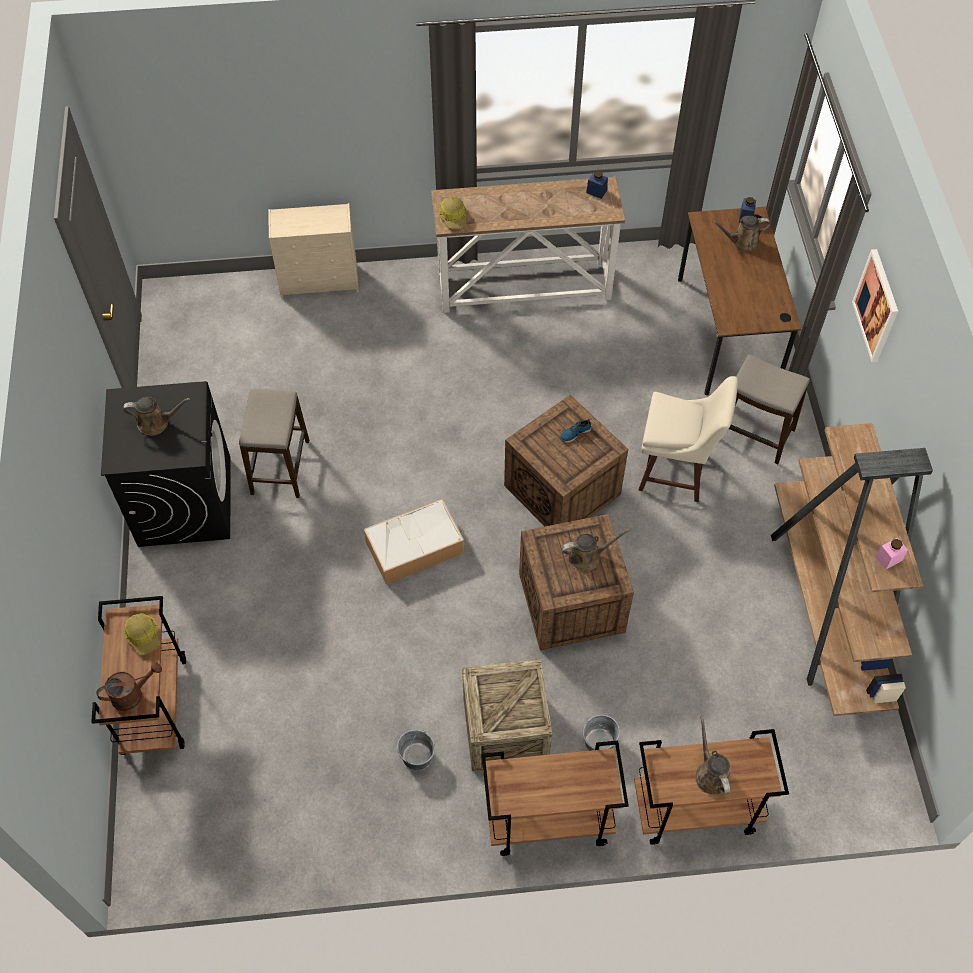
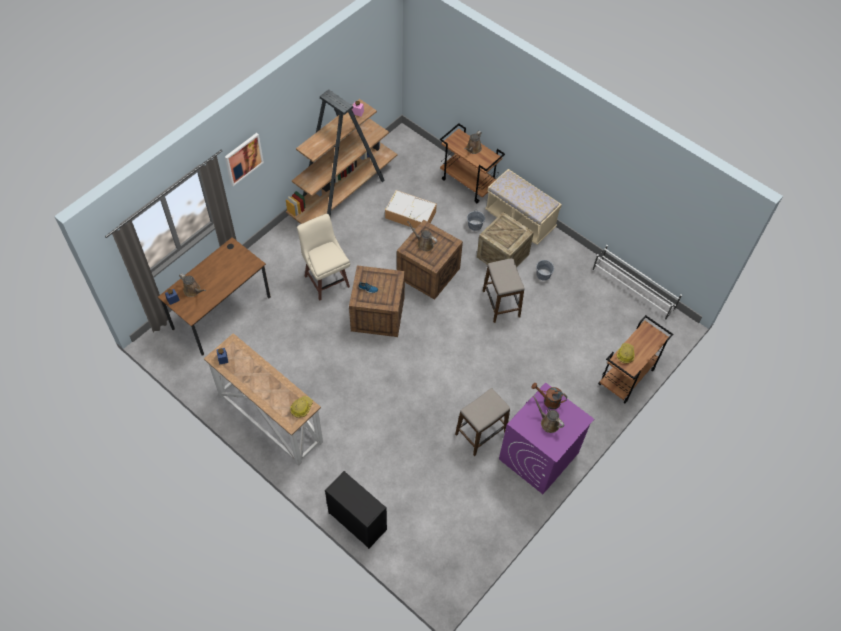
camera: 135 degrees left, 0 degrees up
brown watering can [96,662,162,711] -> brown watering can moved to [532,383,567,409]
black washing machine [101,381,231,547] -> purple washing machine [499,383,594,494]
beige dresser [268,203,359,298] -> black dresser [325,471,387,549]
storage box [364,498,464,584] -> storage box moved to [385,190,437,229]
brown cart [482,741,629,856] -> beige bench [485,169,562,245]
stool [729,354,810,464] -> stool moved to [483,258,525,323]
none -> white shoe rack [592,245,682,320]

